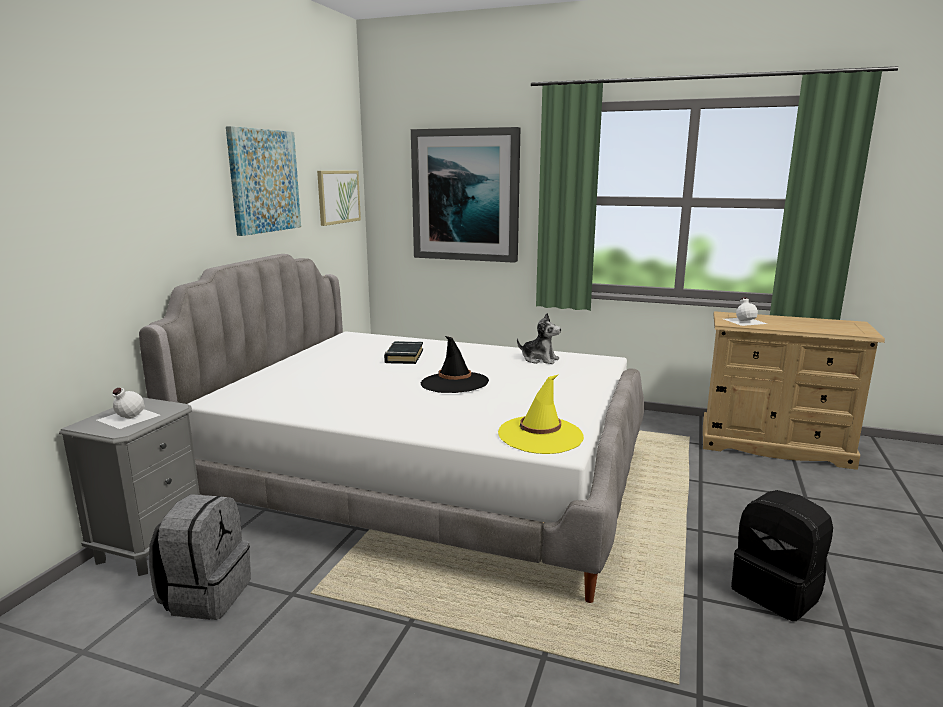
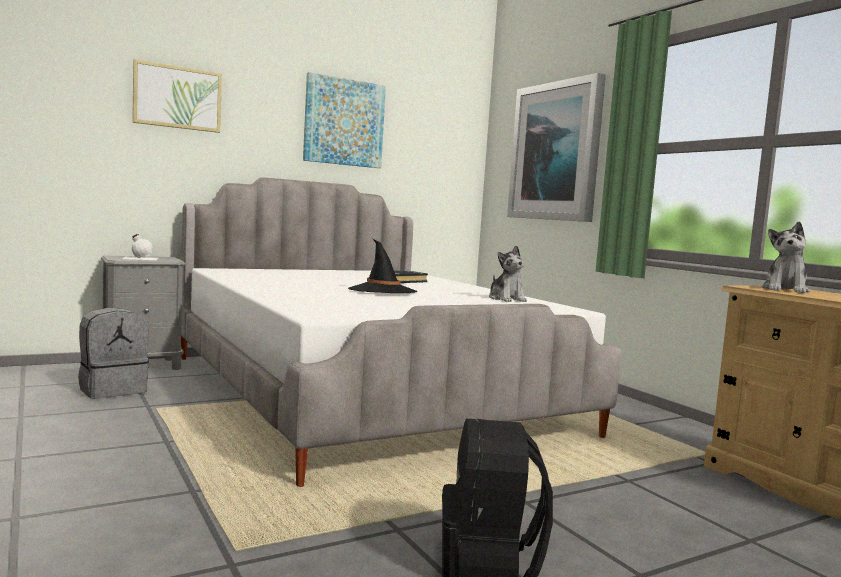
camera: 40 degrees right, 10 degrees down
picture [317,170,361,226] -> picture moved to [132,59,222,133]
yellow hat [498,374,584,454] -> none
white bottle [724,298,767,326] -> plush toy [762,221,810,293]

